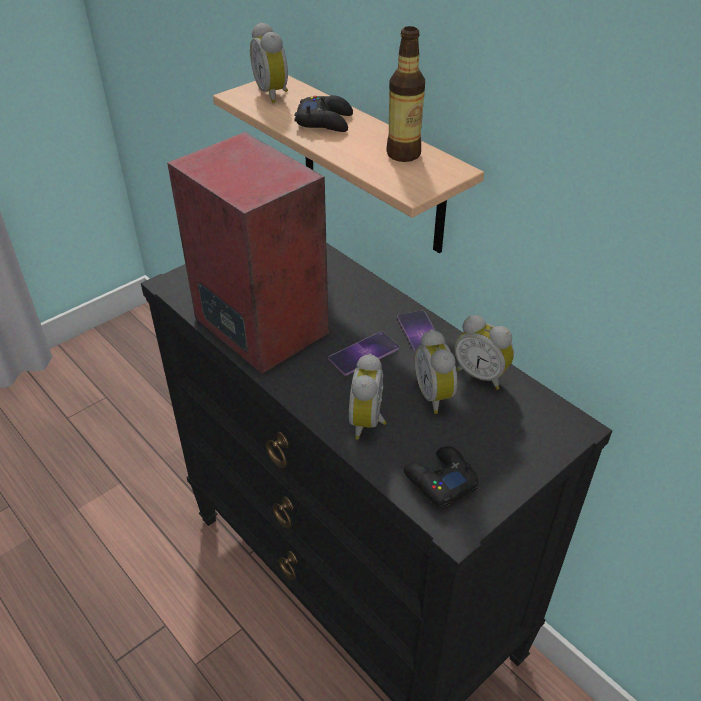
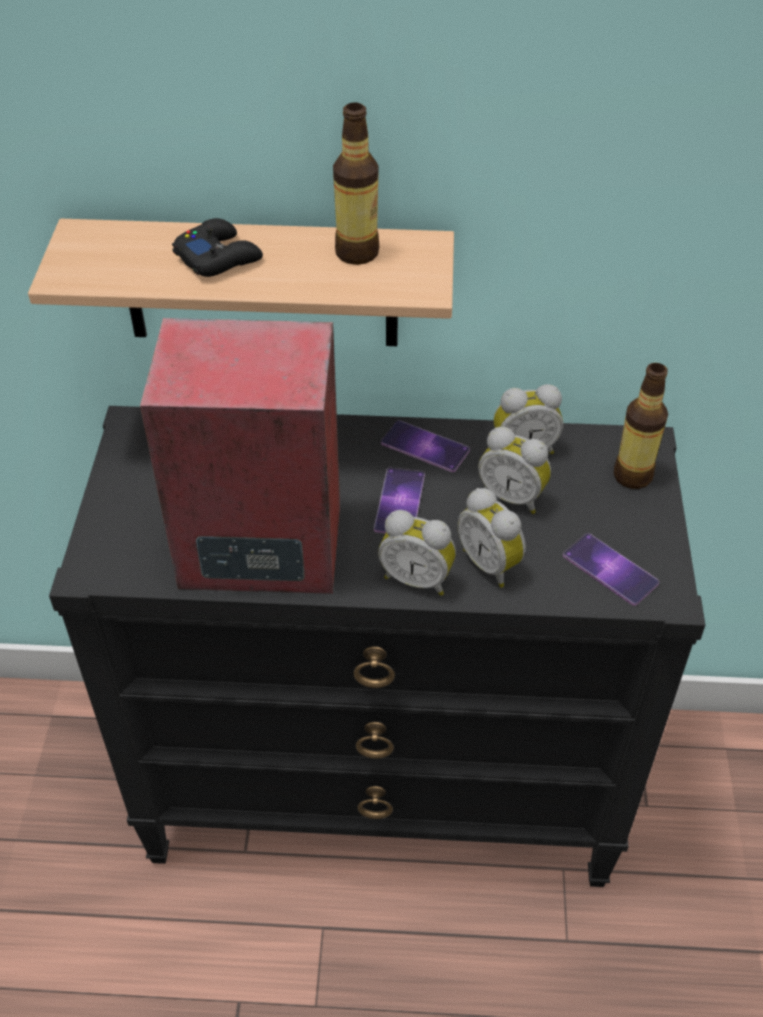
camera: 45 degrees left, 5 degrees up
alarm clock [250,22,288,103] -> alarm clock moved to [378,510,456,596]
black game controller [404,446,479,507] -> phone [563,533,659,606]
none -> bottle [614,363,668,489]

